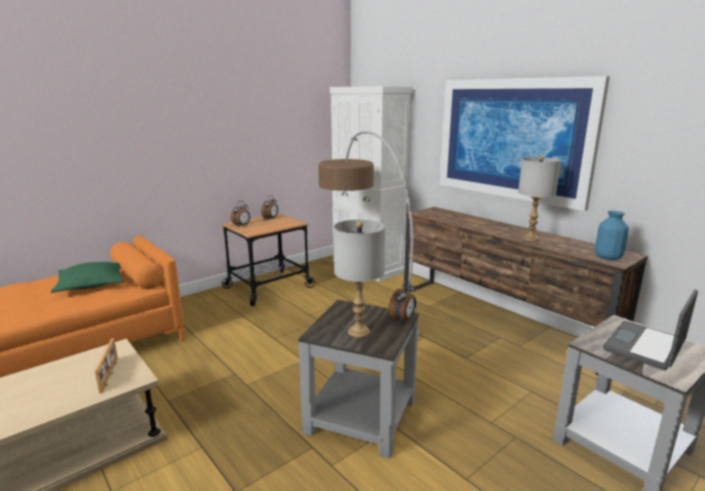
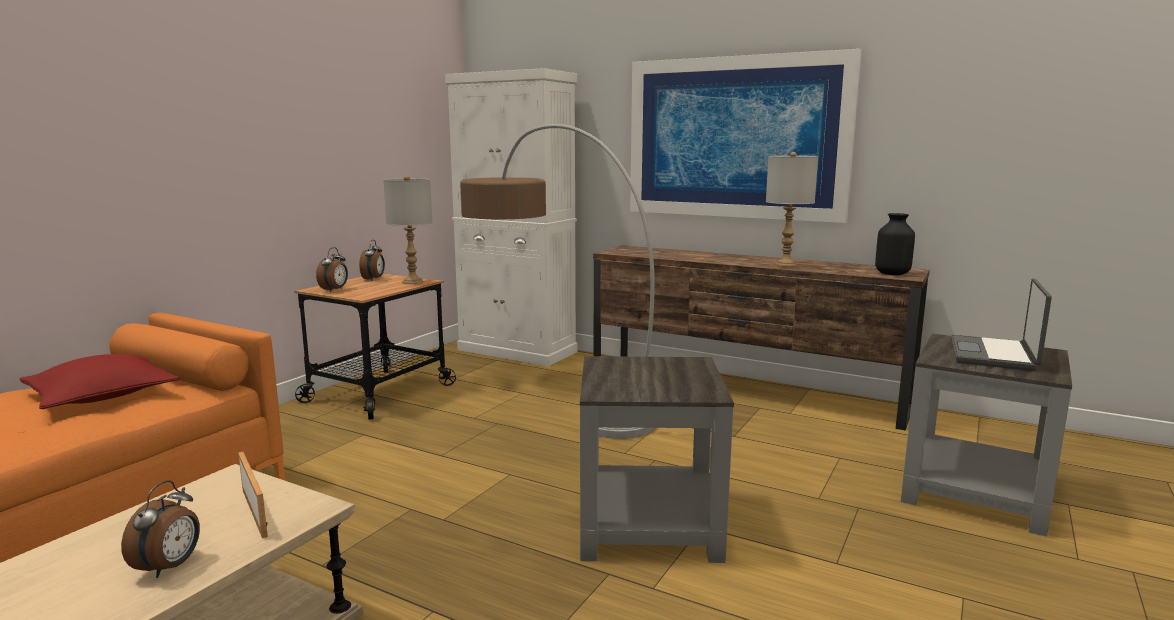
camera: 20 degrees left, 5 degrees down
green pillow [51,262,124,293] -> red pillow [20,354,180,409]
grey table lamp [334,219,385,337] -> grey table lamp moved to [383,175,432,284]
alarm clock [389,281,416,323] -> alarm clock moved to [121,480,200,578]
blue vase [595,211,629,260] -> black vase [875,213,915,275]

